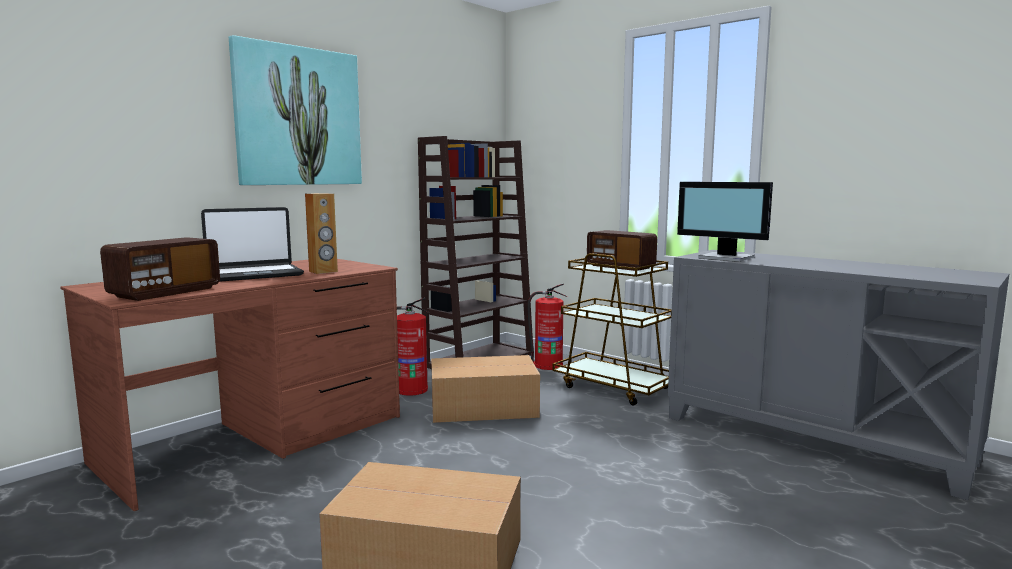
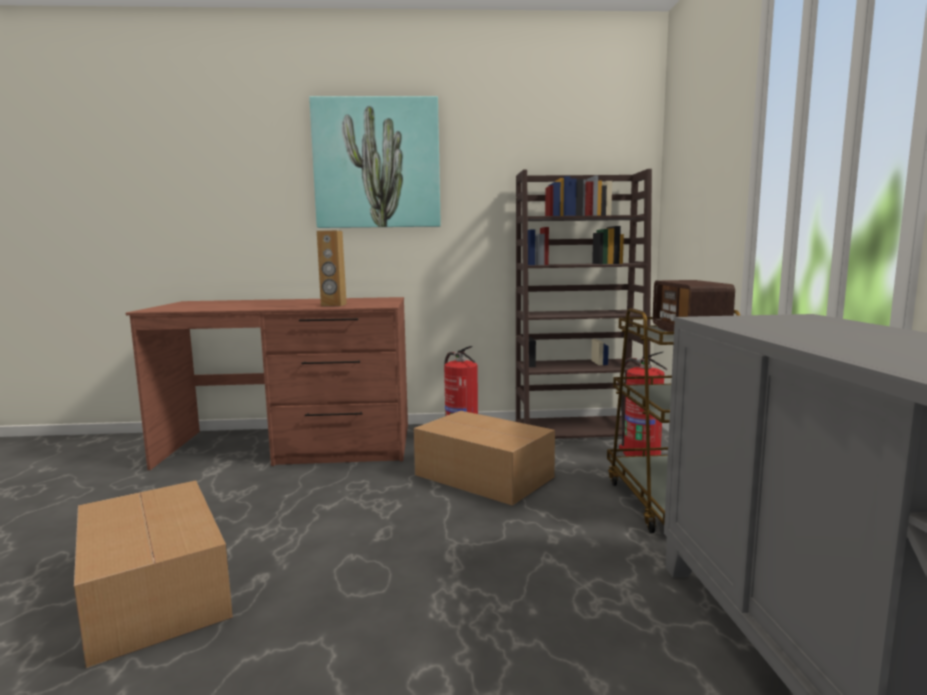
camera: 45 degrees right, 0 degrees up
radio [100,237,220,301] -> none
laptop [201,207,304,282] -> none
monitor [677,182,773,262] -> none

